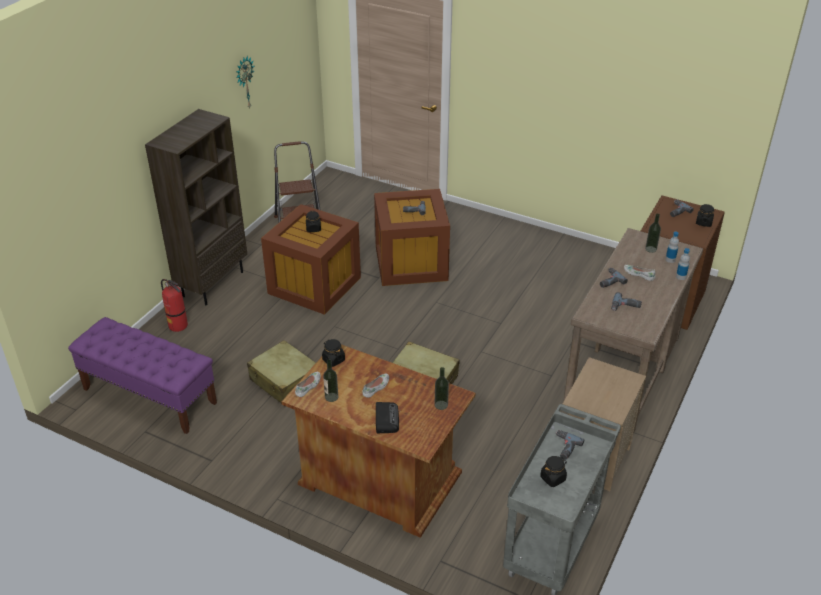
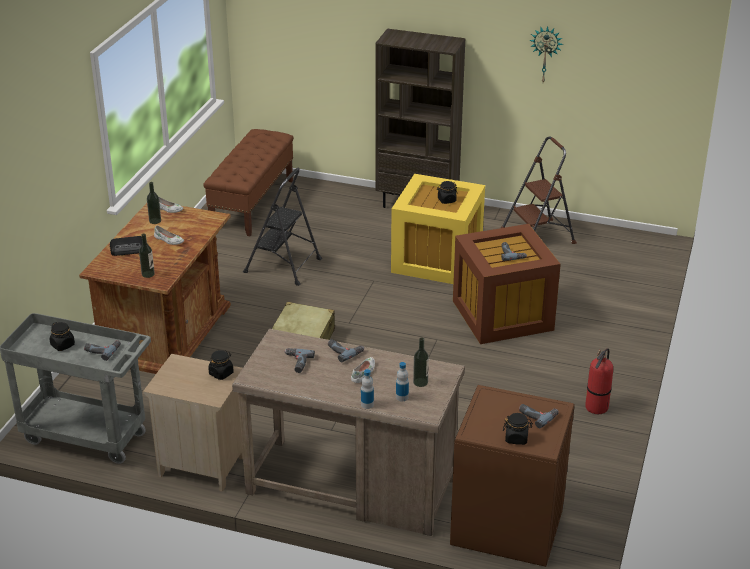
camera: 80 degrees right, 5 degrees down
purple bench [68,317,217,434] -> brown bench [203,129,294,236]
fire extinguisher [161,279,188,332] -> fire extinguisher moved to [585,348,613,414]
beige suitcase [247,340,316,404] -> black step ladder [243,168,322,286]
brown storage box [261,204,361,315] -> yellow storage box [391,174,485,284]
black jar [322,339,345,367] -> black jar moved to [208,350,234,380]

